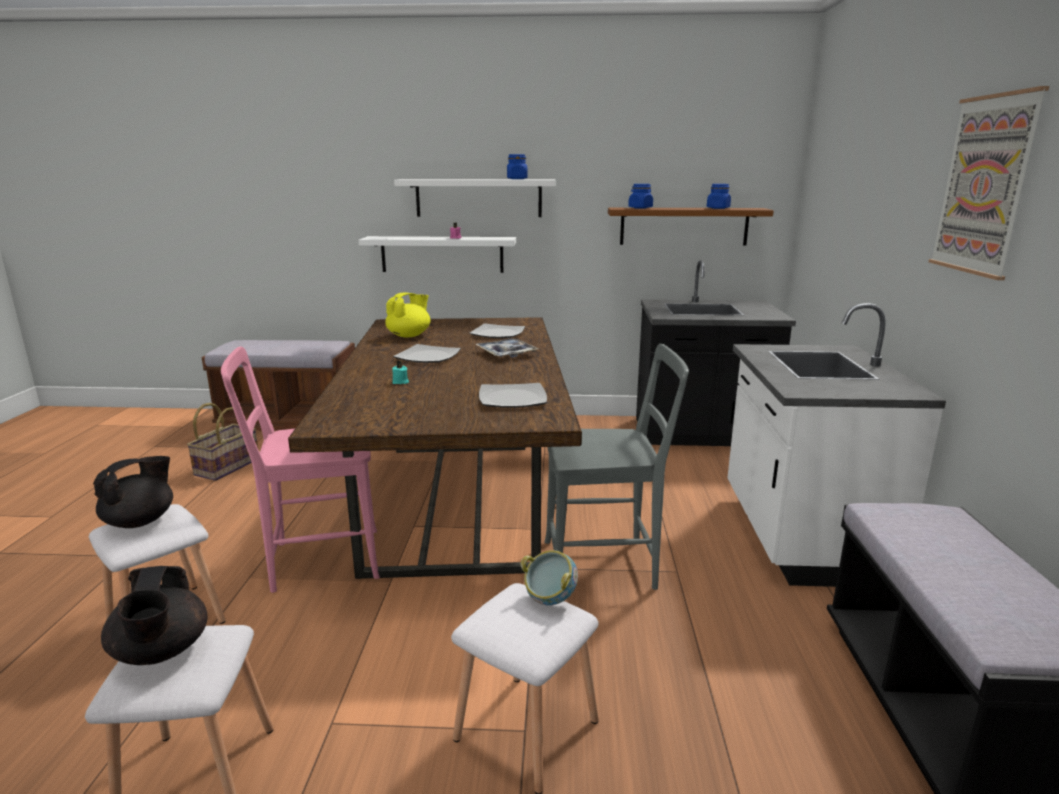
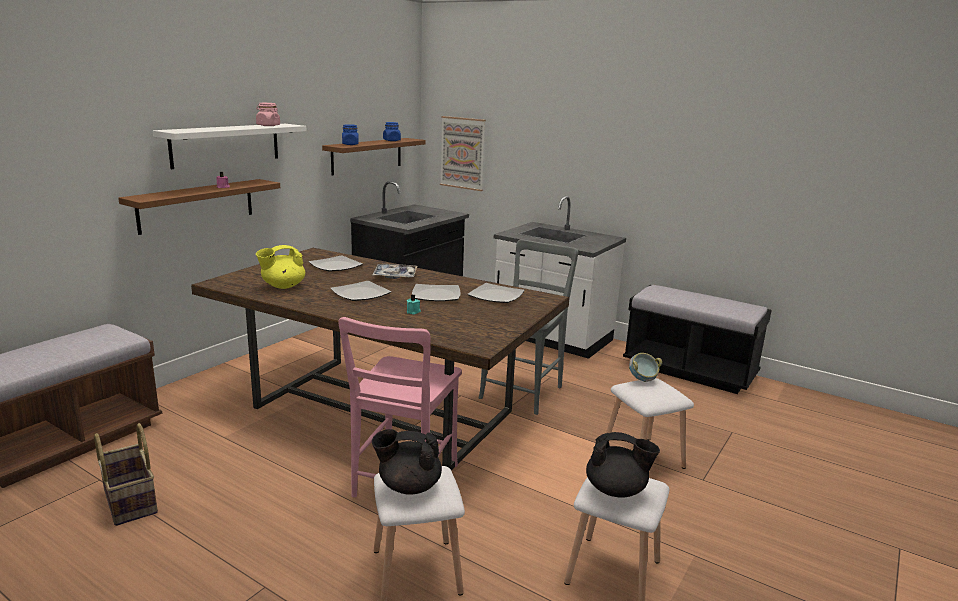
camera: 60 degrees left, 0 degrees up
black teapot [93,456,173,528] -> black teapot turned 60 degrees counterclockwise [372,429,442,495]
white shelf [358,236,516,273] -> brown shelf [118,179,280,235]
yellow teapot [385,293,430,337] -> yellow teapot turned 105 degrees counterclockwise [256,245,305,289]
blue jar [507,154,528,179] -> pink jar [256,103,280,126]
picture [929,86,1050,280] -> picture moved to [440,116,486,191]
none -> plate [412,284,461,301]

